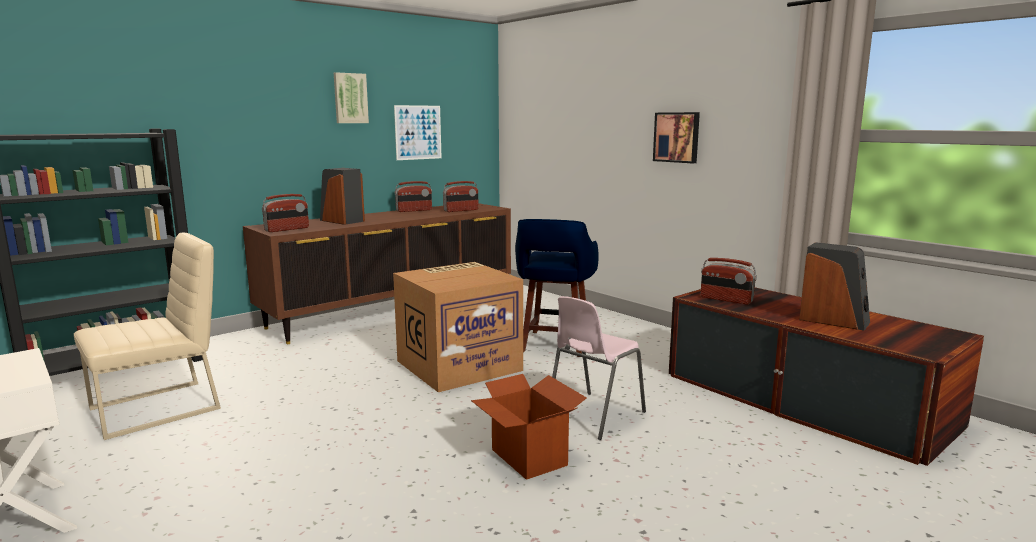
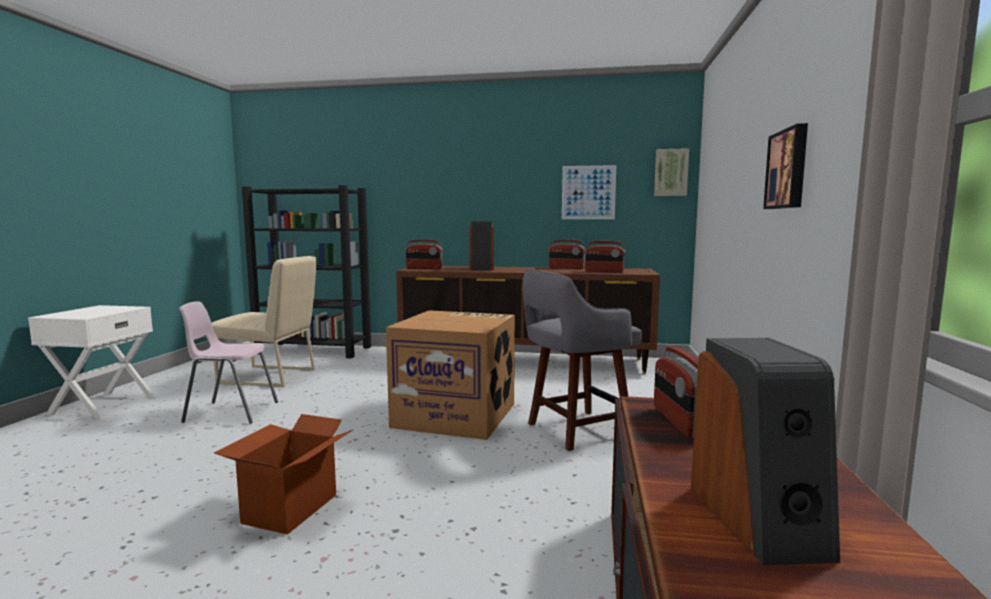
camera: 50 degrees right, 5 degrees down
picture [334,72,369,123] -> picture moved to [654,148,689,196]
blue stool [515,219,599,357] -> grey stool [523,269,642,451]
pink chair [552,296,646,440] -> pink chair moved to [180,302,278,424]

